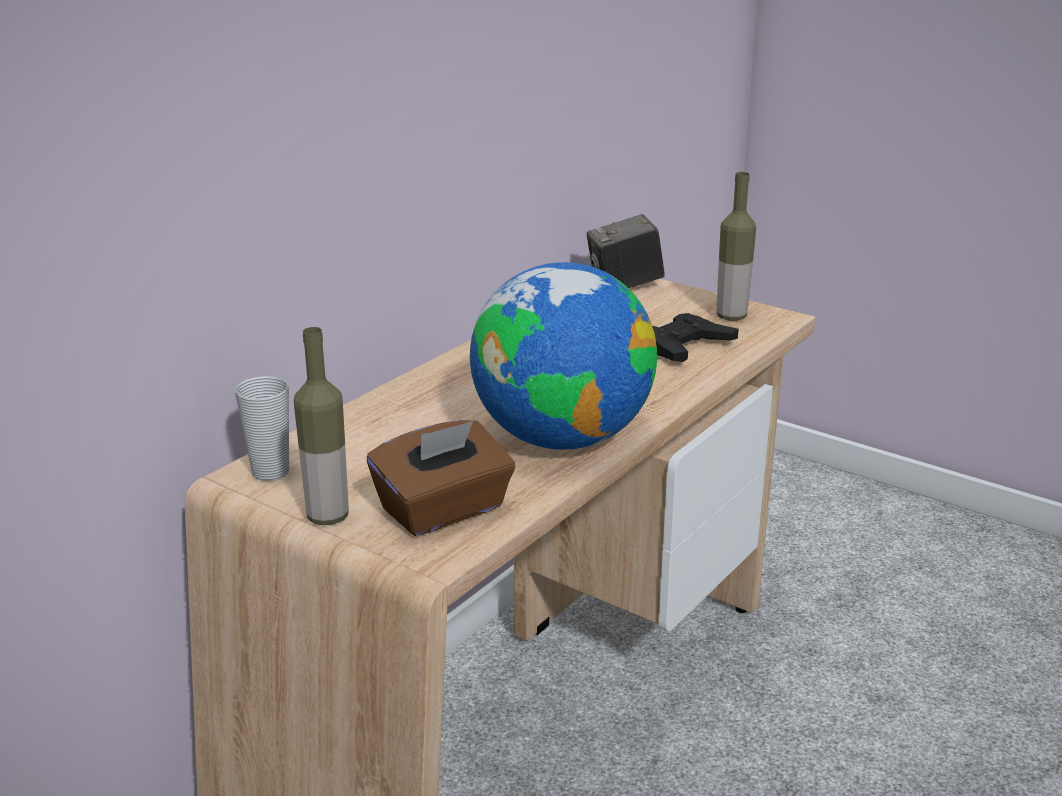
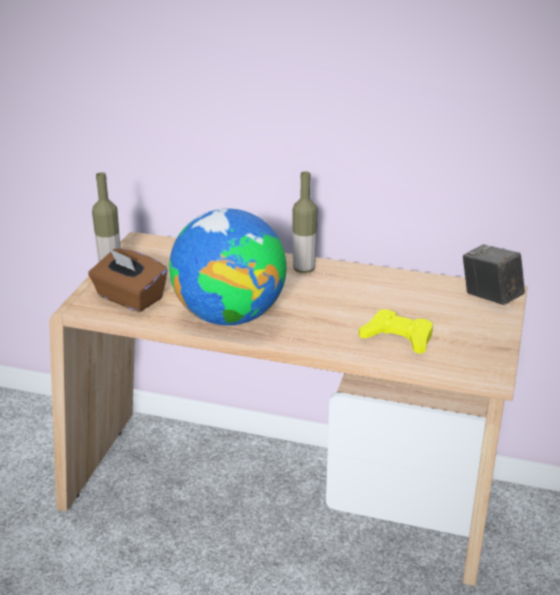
camera: 70 degrees right, 5 degrees up
cup [234,376,289,481] -> none
black game controller [652,313,739,362] -> yellow game controller [359,310,433,354]
bottle [716,172,756,321] -> bottle moved to [292,171,317,273]

